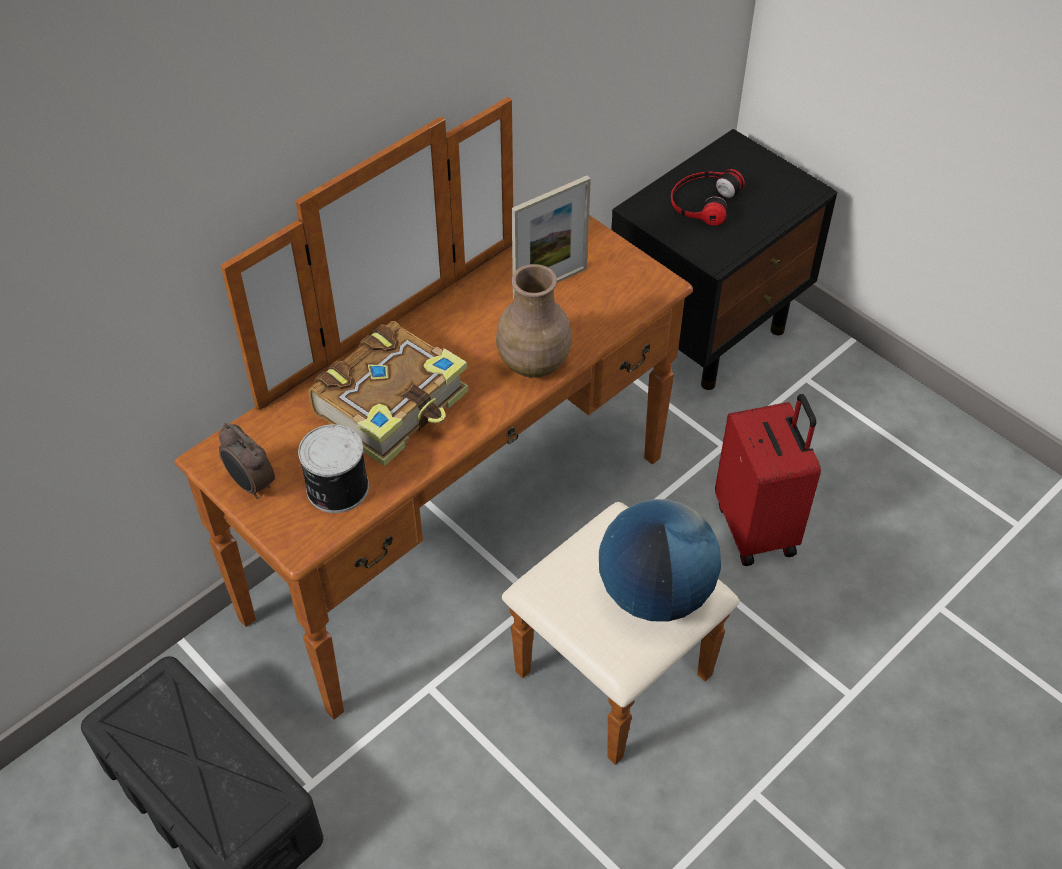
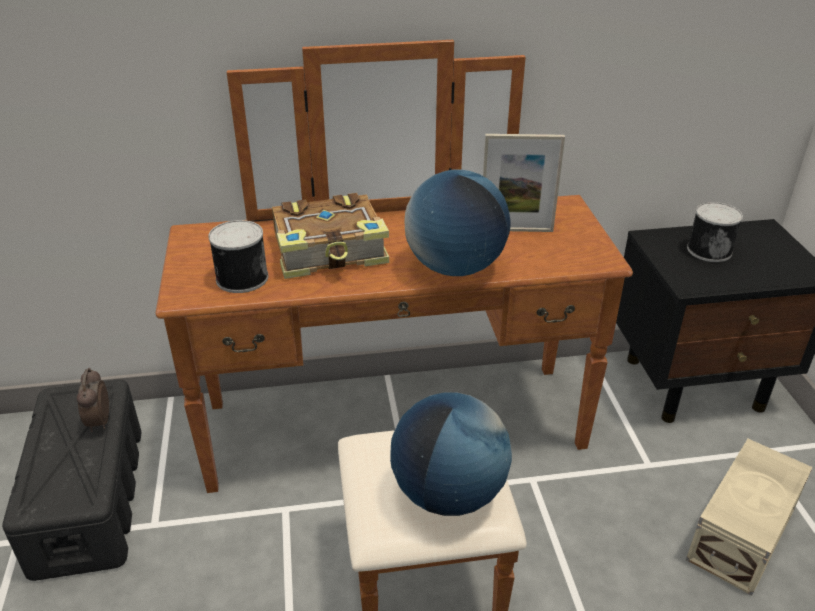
camera: 35 degrees right, 15 degrees down
alarm clock [219,423,275,499] -> alarm clock moved to [77,368,109,432]
brown vase [496,264,572,378] -> globe [405,169,511,276]
headphones [671,169,745,226] -> can [687,202,743,262]
red suitcase [715,394,821,566] -> none
none -> beige storage box [686,439,813,596]

